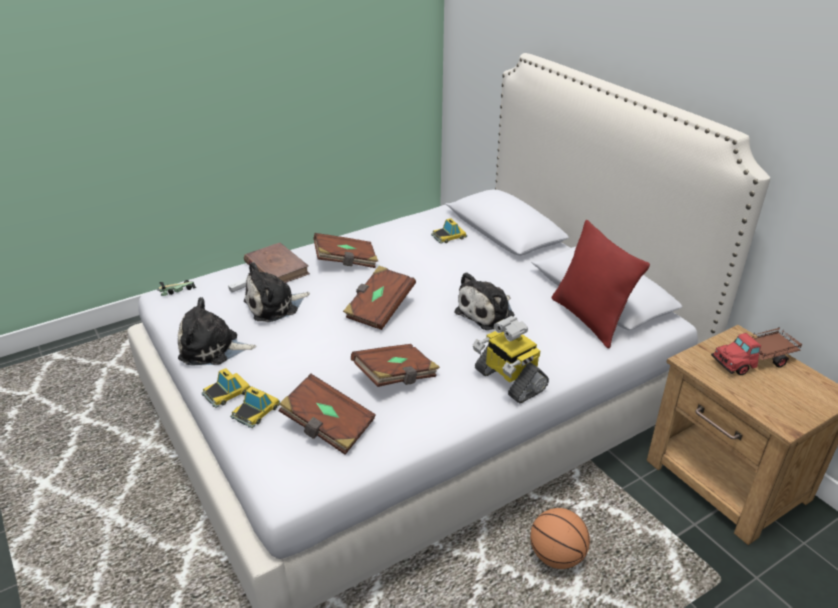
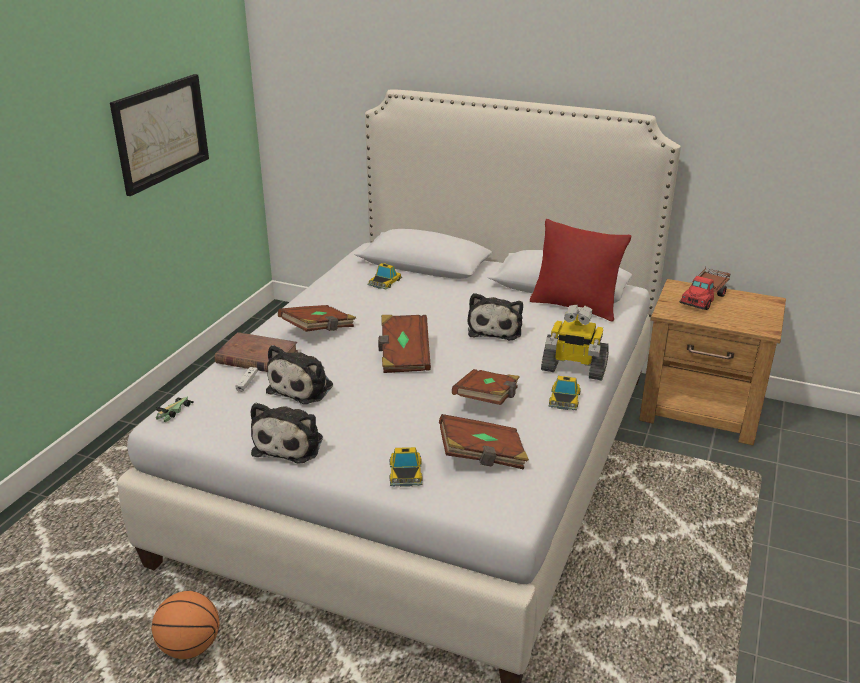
camera: 35 degrees left, 5 degrees down
plush toy [178,297,256,365] -> plush toy turned 45 degrees counterclockwise [251,403,323,464]
toy car [202,368,251,408] -> toy car moved to [549,376,581,410]
basketball [530,508,590,569] -> basketball moved to [152,591,219,659]
none -> picture [110,74,209,196]

